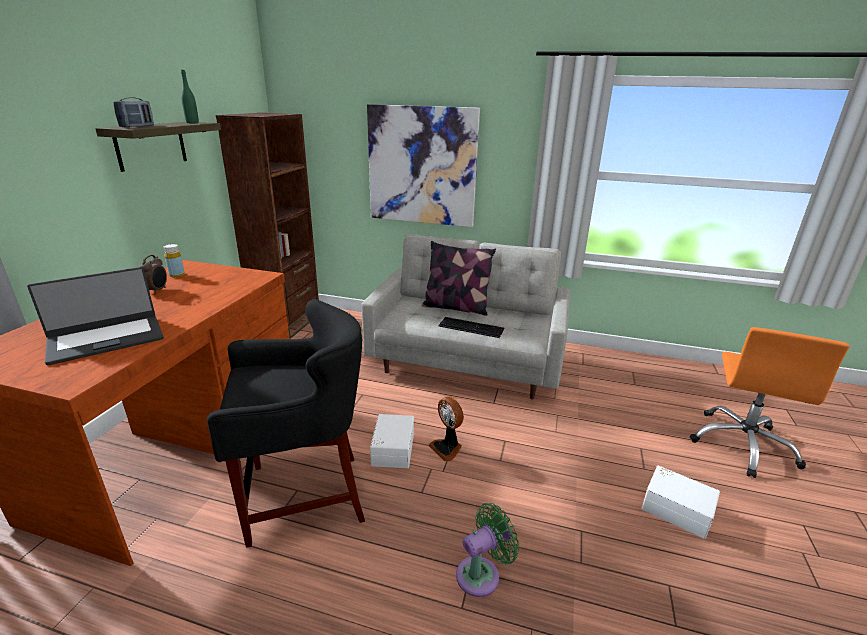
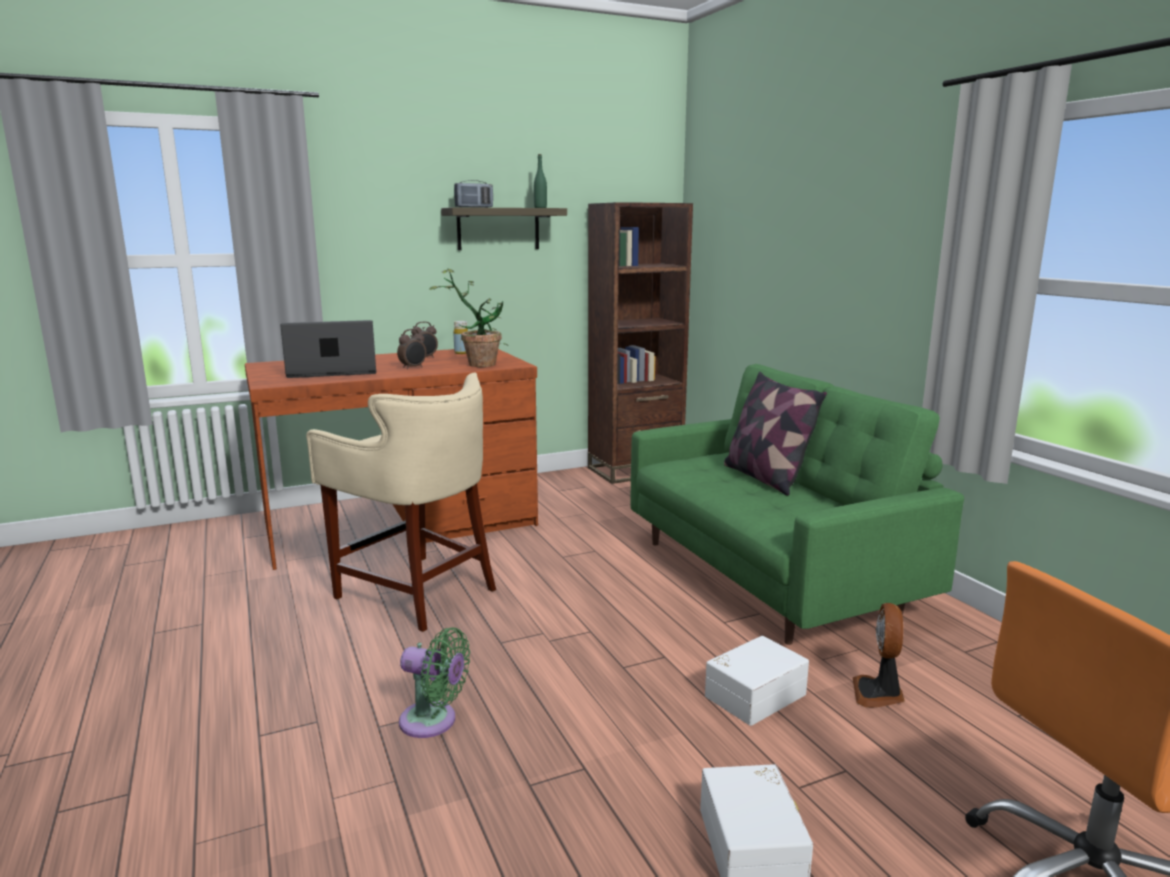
camera: 50 degrees right, 10 degrees down
laptop [27,267,164,365] -> laptop turned 150 degrees clockwise [280,320,376,378]
black stool [207,299,365,548] -> beige stool [306,373,496,632]
grey sofa [362,234,571,399] -> green sofa [631,364,964,645]
picture [367,104,480,227] -> none
white storage box [370,414,414,468] -> white storage box moved to [705,636,809,726]
fan [428,397,464,461] -> fan moved to [853,603,905,708]
keyboard [438,317,504,338] -> none
none -> alarm clock [397,329,426,369]
none -> potted plant [429,268,508,367]

